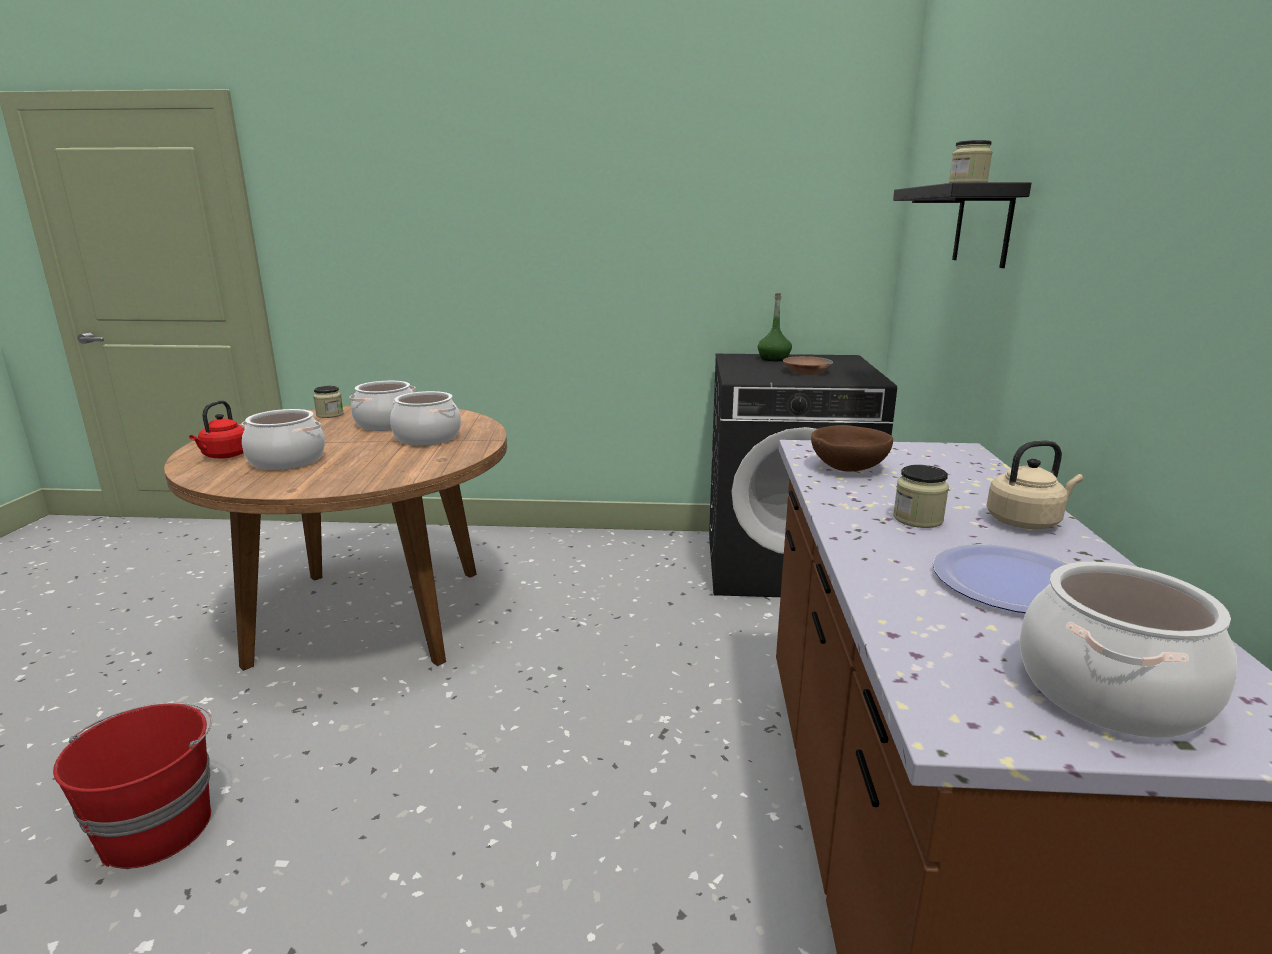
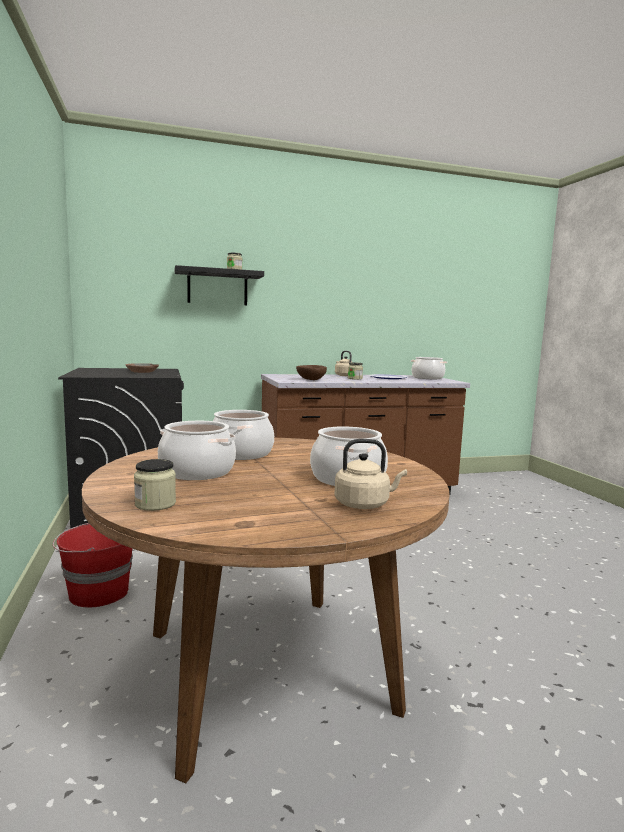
camera: 110 degrees left, 10 degrees down
red bucket [53,702,212,869] -> red bucket moved to [53,523,133,608]
red kettle [189,400,244,459] -> beige kettle [335,439,407,509]
green bottle [758,293,792,361] -> none

